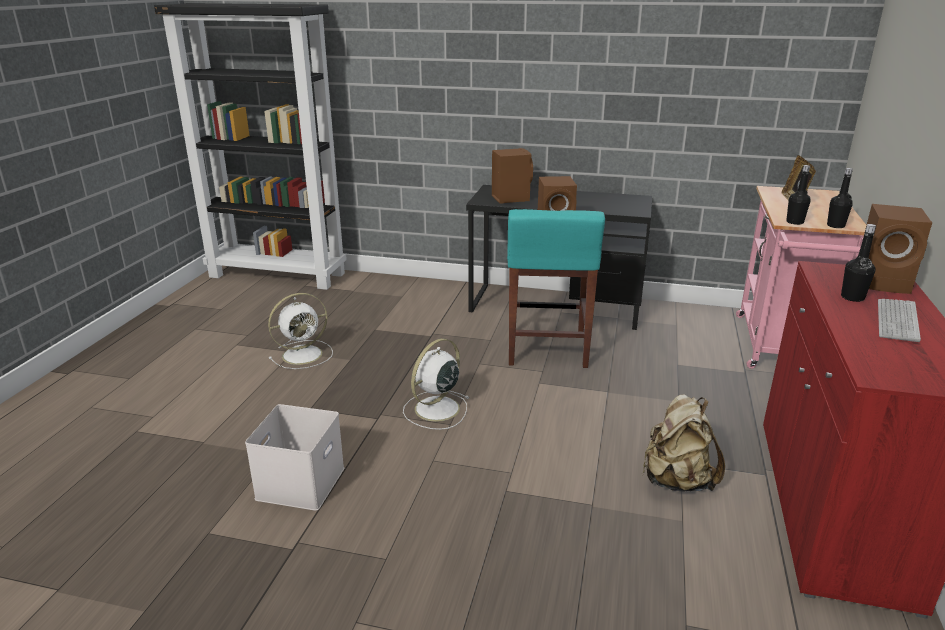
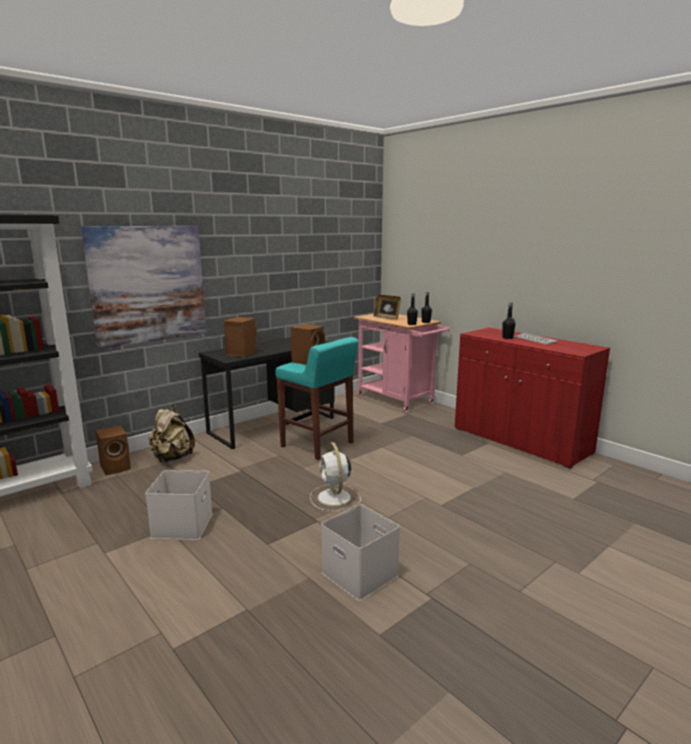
camera: 55 degrees left, 10 degrees down
white fan [268,293,333,369] -> white storage box [145,470,213,540]
beige backpack [642,394,725,492] -> beige backpack moved to [148,405,195,462]
brown speaker [863,204,932,294] -> brown speaker moved to [95,426,131,475]
none -> picture [81,226,206,349]

